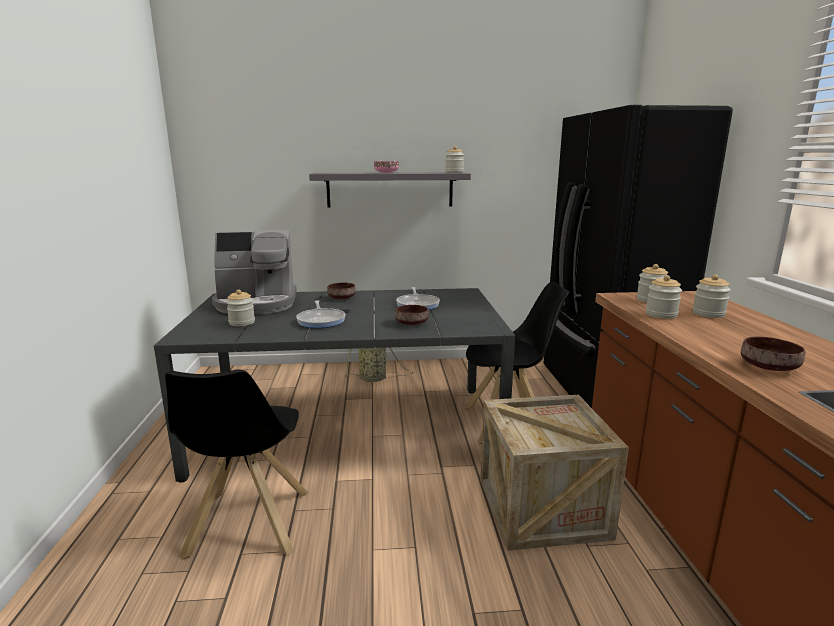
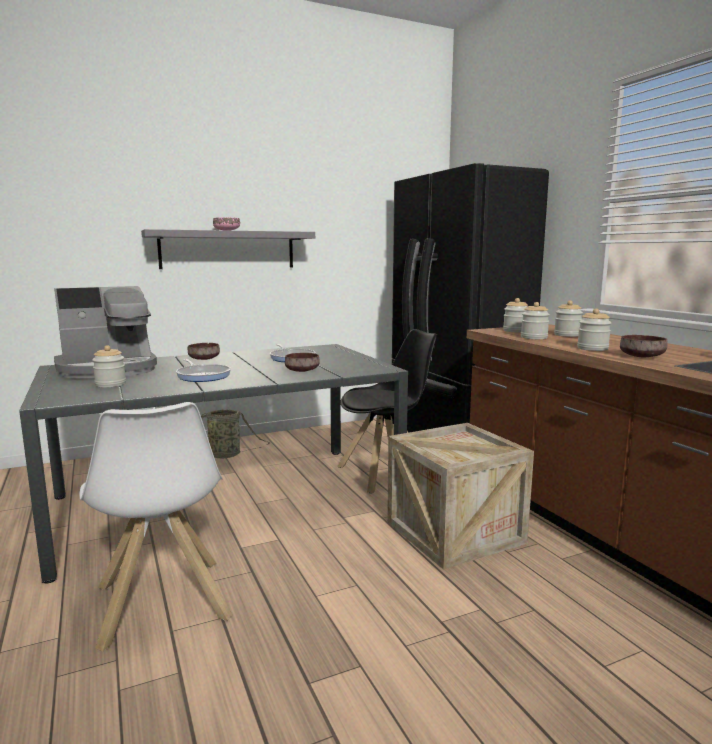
camera: 20 degrees left, 5 degrees down
black chair [165,370,308,560] -> white chair [80,402,233,651]
jar [445,146,464,173] -> jar moved to [577,309,611,351]

